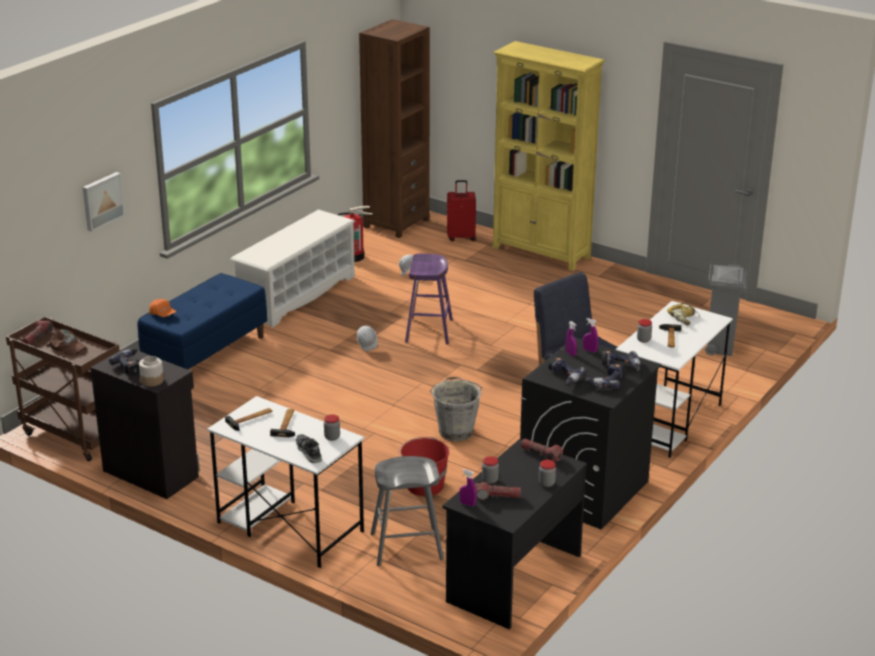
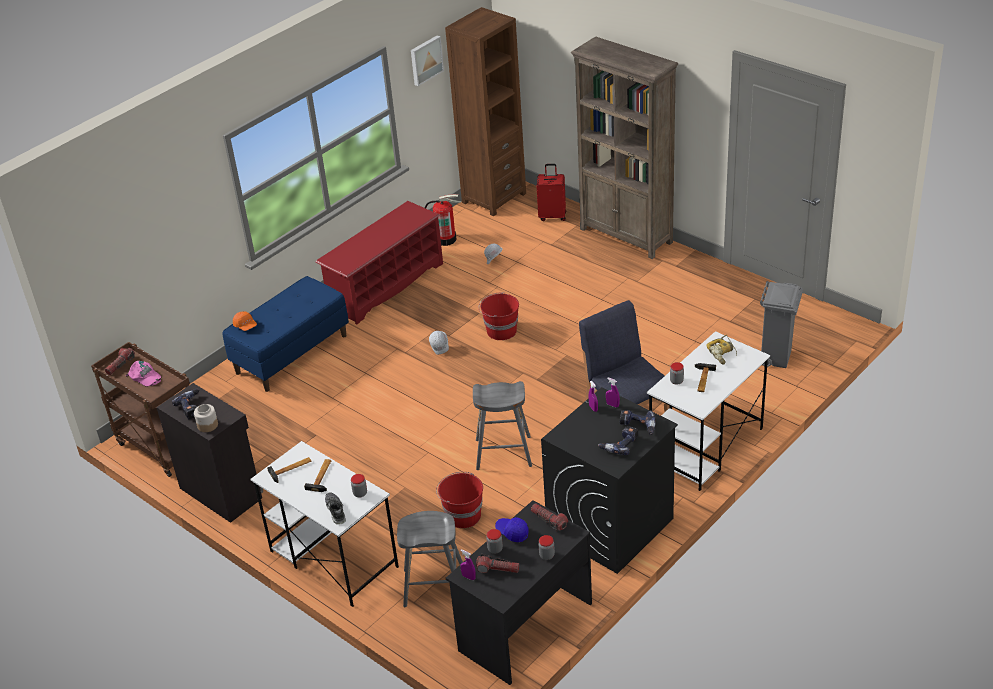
camera: 10 degrees right, 10 degrees up
brown cap [46,329,87,355] -> pink cap [126,361,161,387]
picture [83,172,125,232] -> picture moved to [411,35,444,86]
white shoe rack [230,210,355,328] -> red shoe rack [315,201,443,325]
purple stool [405,254,453,345] -> red bucket [479,292,519,340]
grey bucket [430,377,482,441] -> grey stool [473,381,532,470]
yellow bookcase [492,41,605,271] -> brown bookcase [571,37,678,259]
power drill [548,357,586,385] -> none
none -> blue cap [495,517,528,542]

